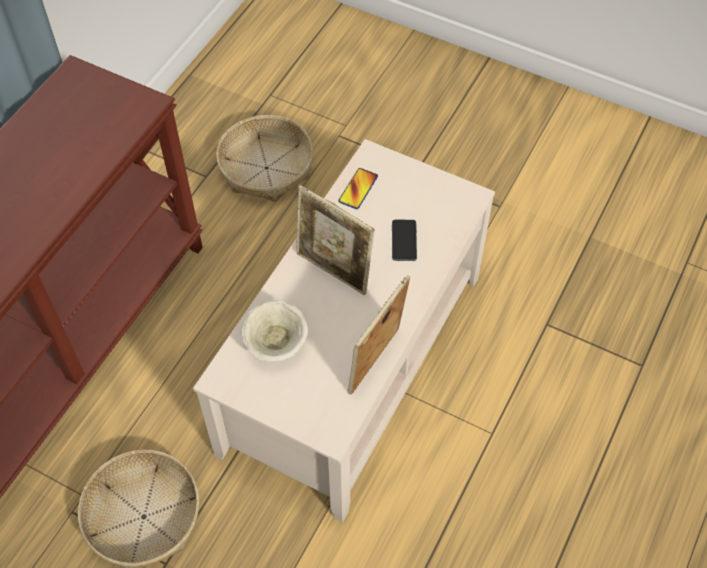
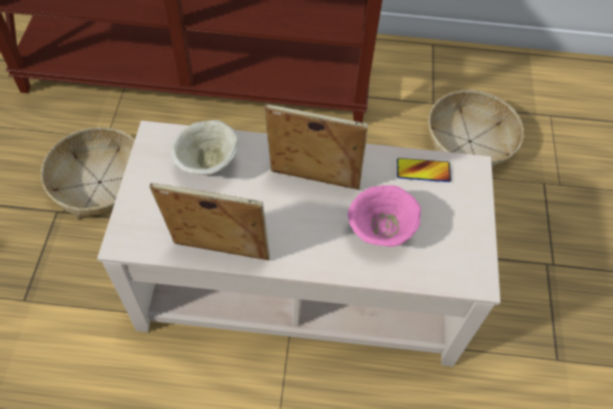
camera: 65 degrees right, 0 degrees up
picture frame [296,185,375,295] -> picture frame turned 90 degrees clockwise [264,104,368,190]
phone [392,220,417,261] -> pink bowl [348,185,421,247]

